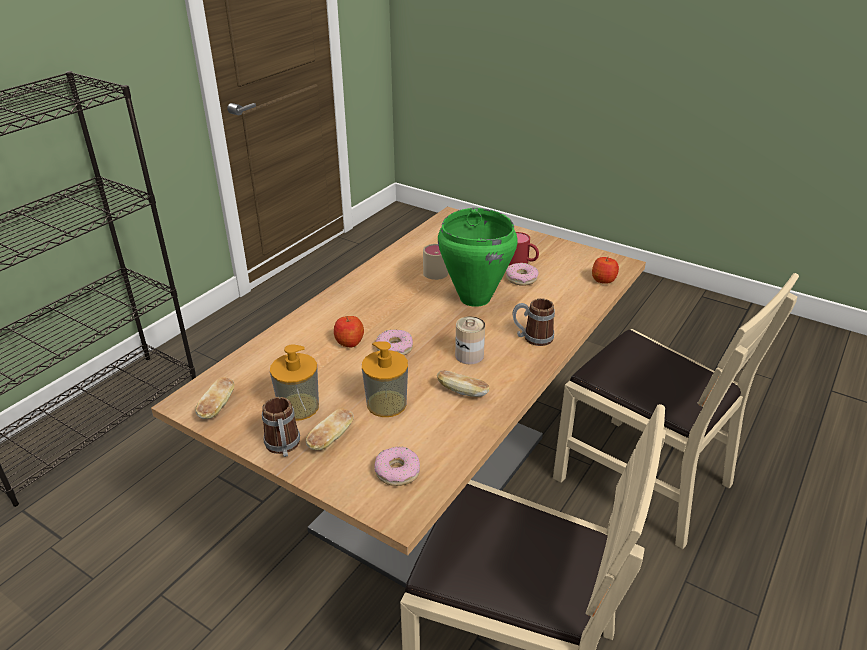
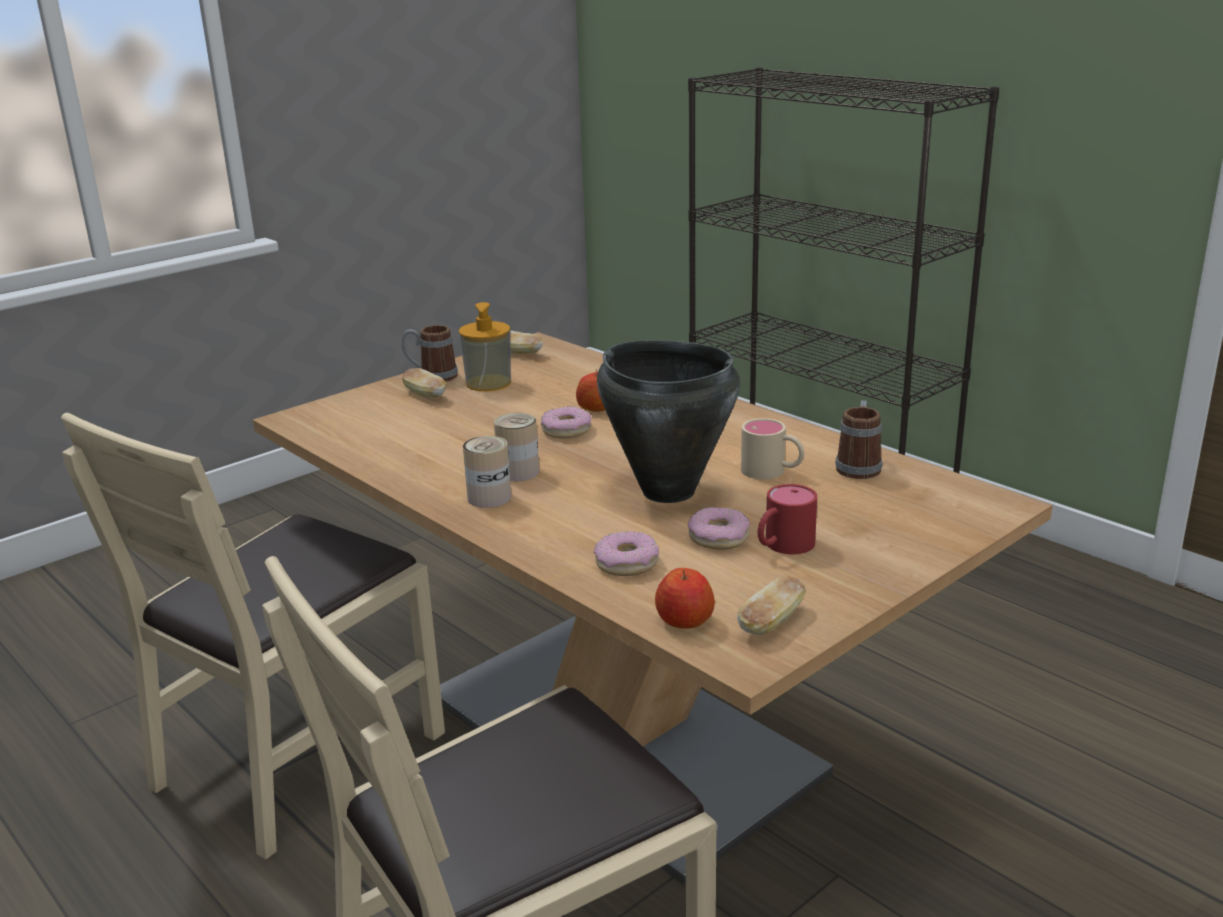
camera: 105 degrees right, 10 degrees down
soap dispenser [362,341,408,417] -> none
donut [374,447,420,486] -> donut moved to [594,531,659,576]
bread [437,370,489,397] -> bread moved to [737,575,806,635]
green cooking pot [438,208,518,307] -> black cooking pot [597,340,740,503]
mug [513,298,555,346] -> mug moved to [835,400,882,479]
none -> can [463,436,511,508]

